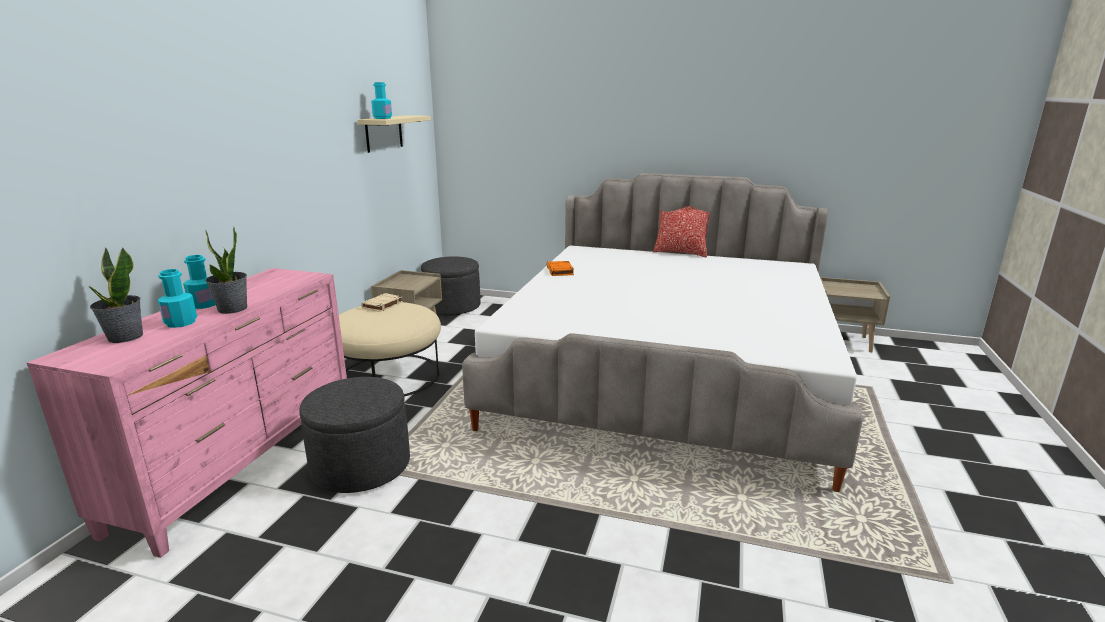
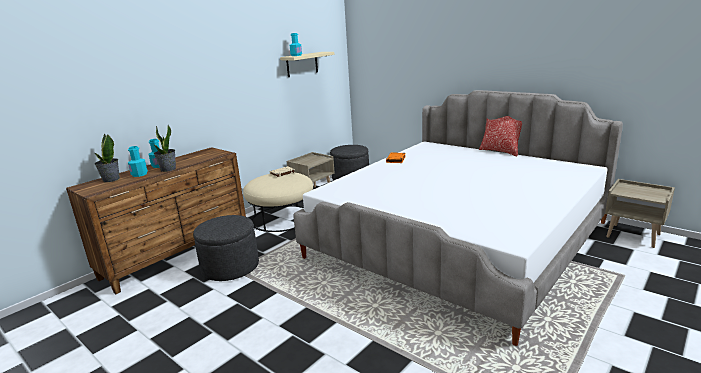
camera: 25 degrees right, 0 degrees up
pink dresser [27,268,347,558] -> brown dresser [66,147,246,294]

